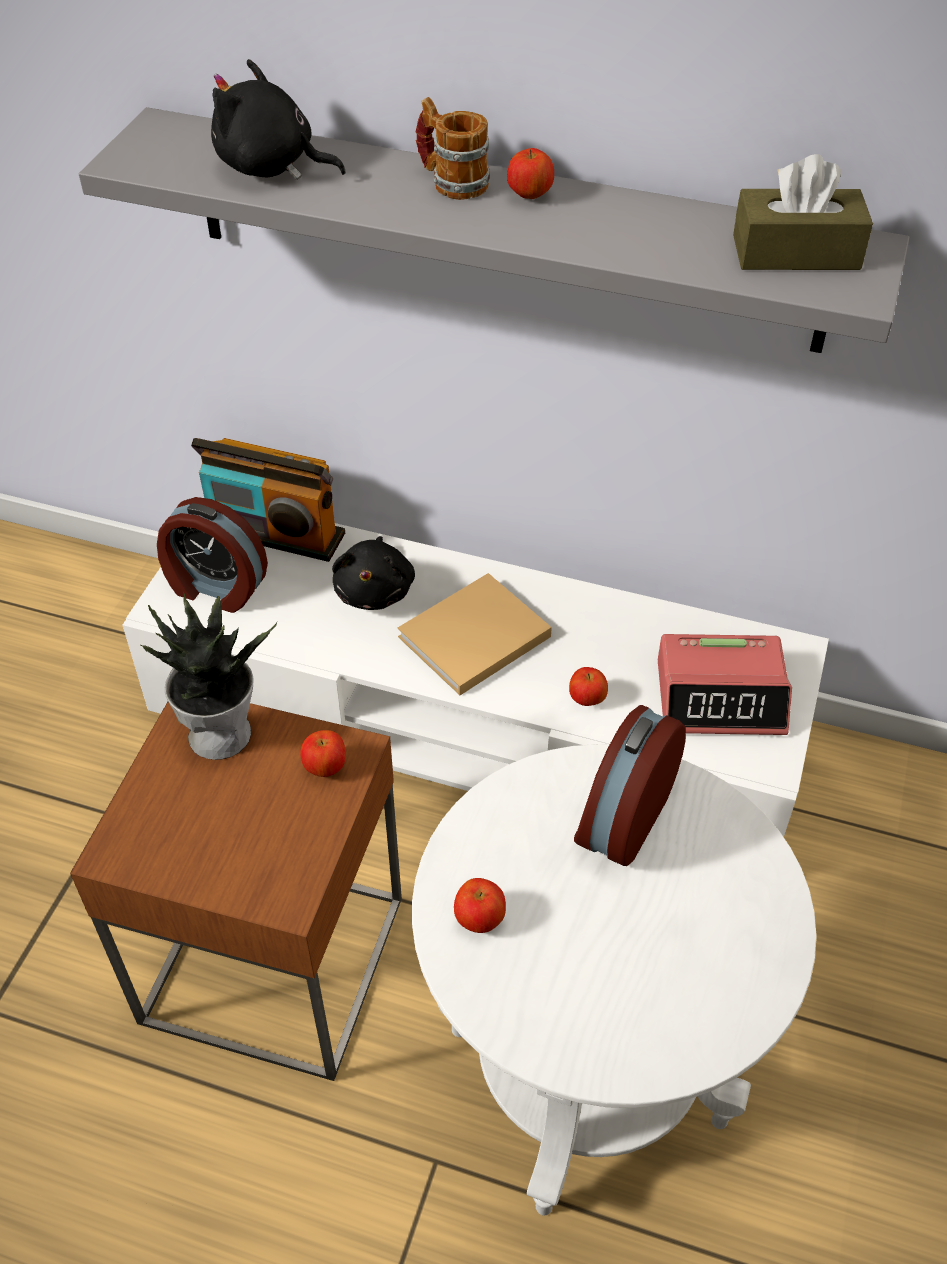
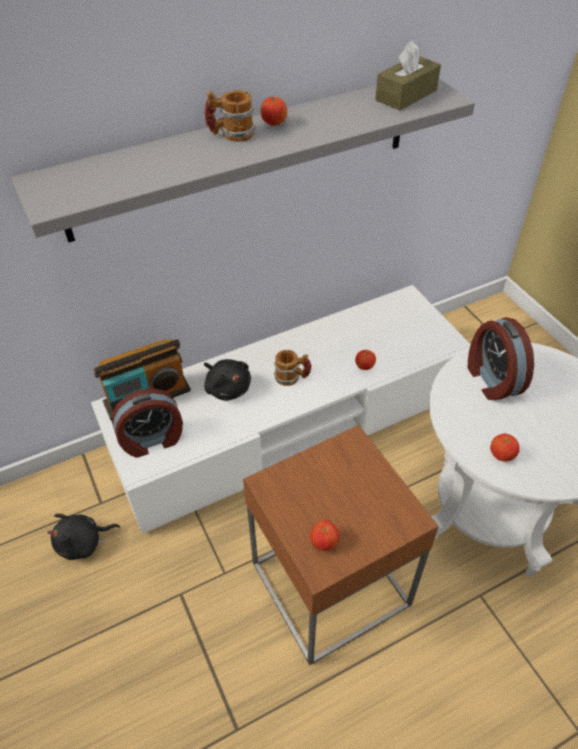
camera: 45 degrees left, 0 degrees up
potted plant [139,592,277,760] -> none
black plush toy [211,59,346,180] -> black plush toy moved to [47,514,120,560]
apple [300,730,346,777] -> apple moved to [310,520,339,551]
beige book [398,573,552,695] -> mug [274,350,312,386]
alarm clock [658,634,792,735] -> none

